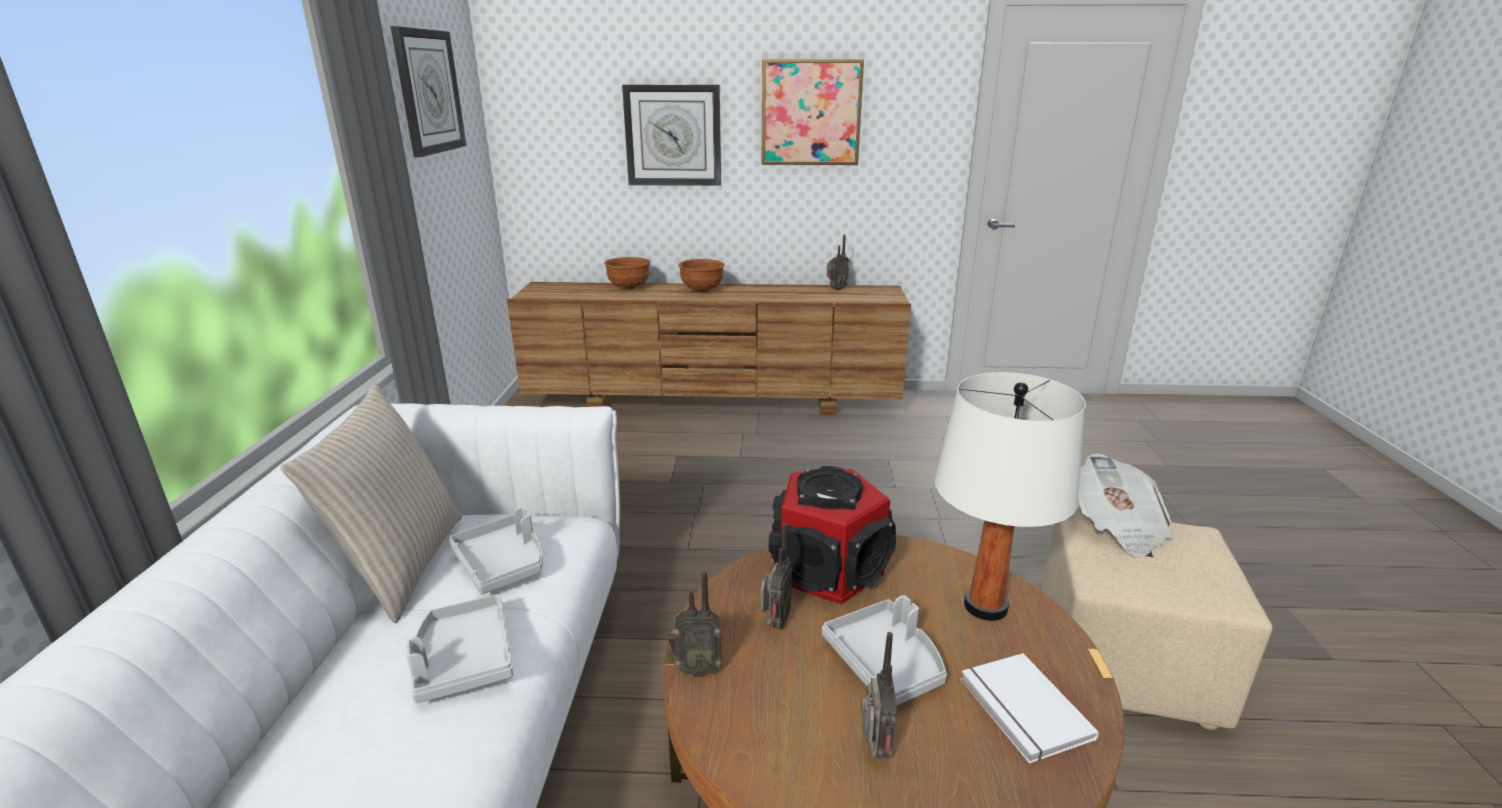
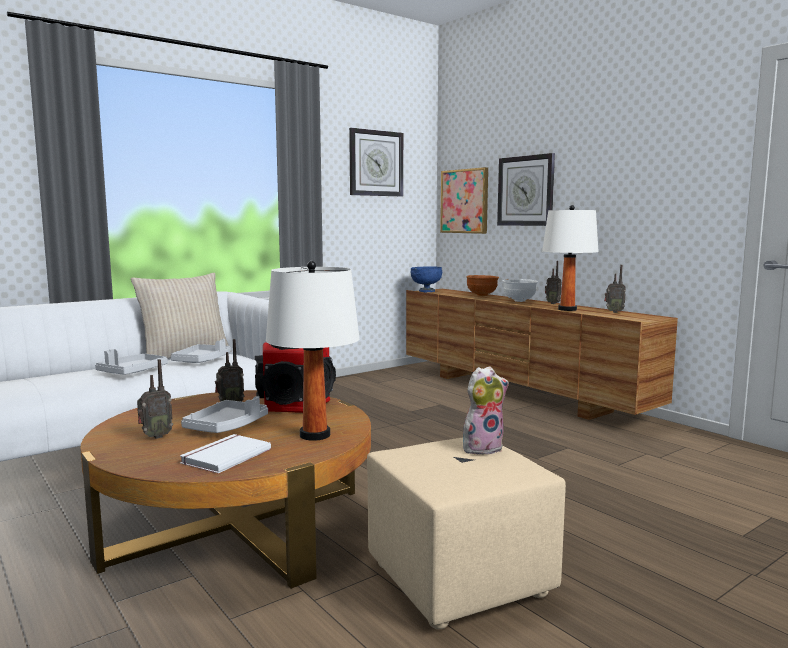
camera: 50 degrees right, 15 degrees down
radio [669,572,721,677] -> radio moved to [545,261,562,304]
brown bowl [678,259,725,293] -> white bowl [502,279,538,302]
picture [762,59,864,165] -> picture moved to [440,167,488,234]
newspaper [1078,454,1175,558] -> plush toy [463,366,509,455]
none -> blue bowl [411,267,442,292]
none -> white table lamp [542,205,599,311]

